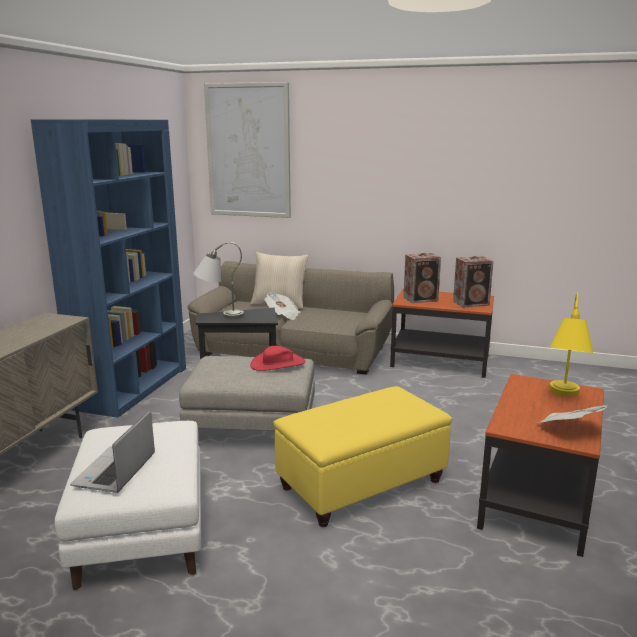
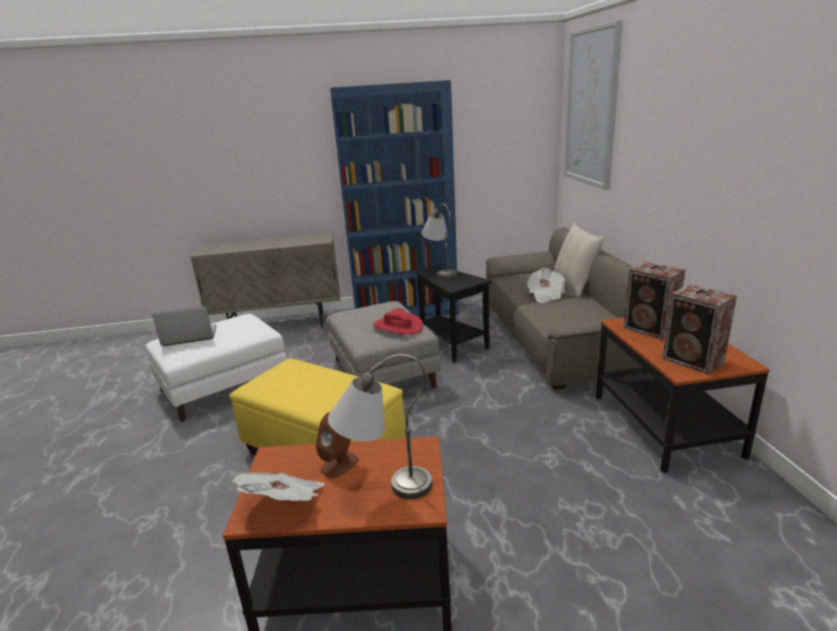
camera: 65 degrees right, 5 degrees up
yellow table lamp [549,292,593,396] -> grey table lamp [328,354,432,499]
none -> brown speaker [316,412,358,478]

